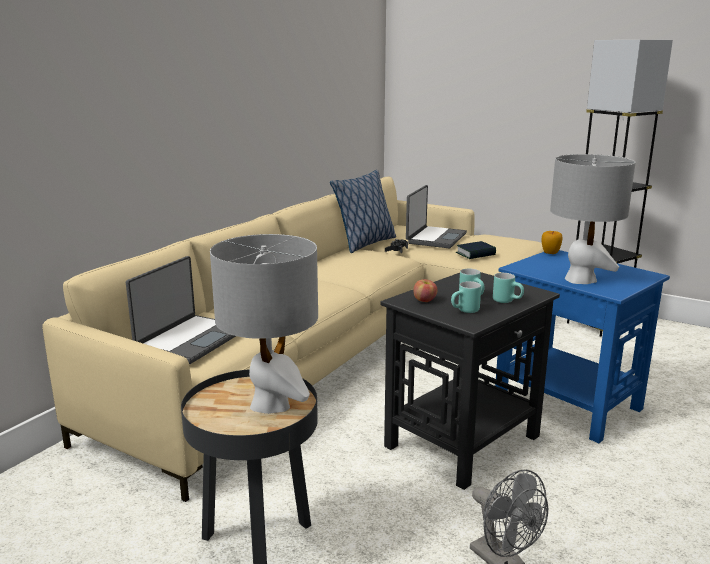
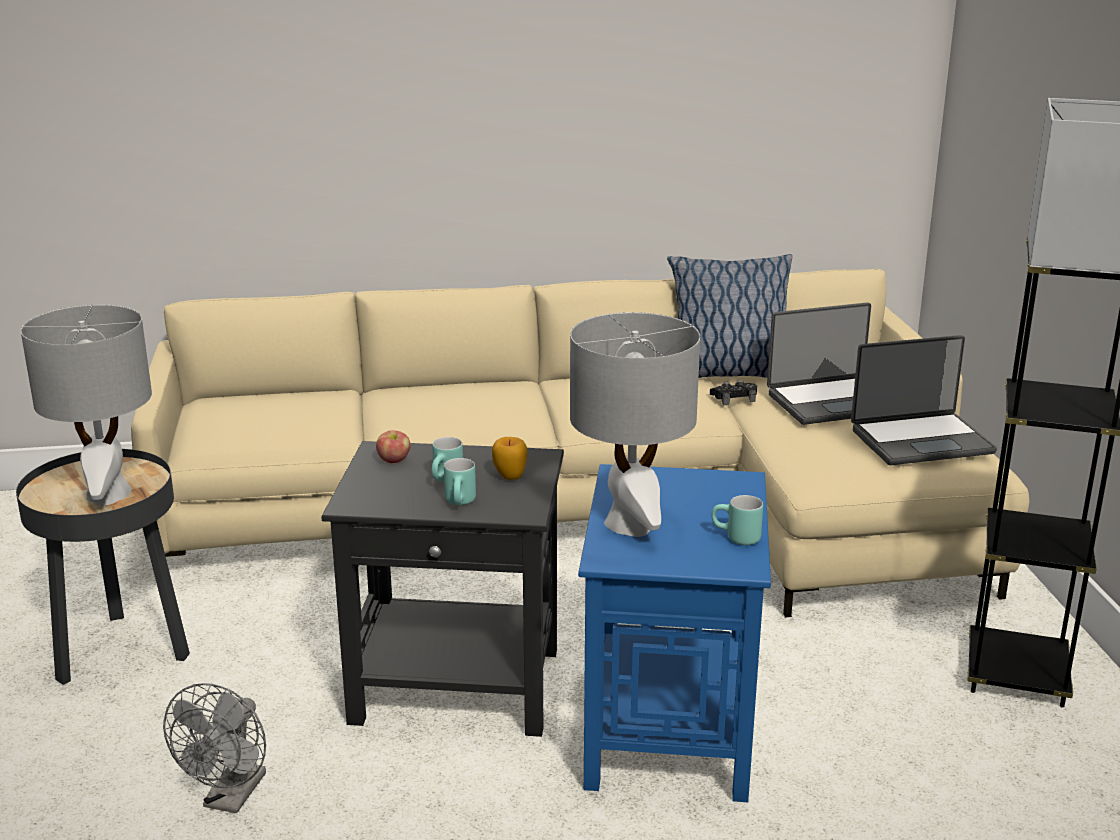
camera: 50 degrees right, 5 degrees up
laptop [126,256,236,364] -> laptop moved to [851,335,997,465]
turquoise mug [451,281,481,313] -> turquoise mug moved to [712,495,763,545]
book [456,241,496,259] -> none
apple [541,231,562,254] -> apple moved to [492,437,527,480]

